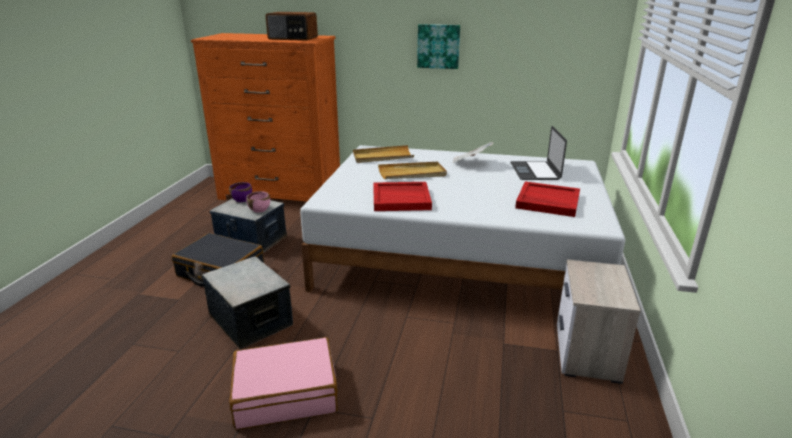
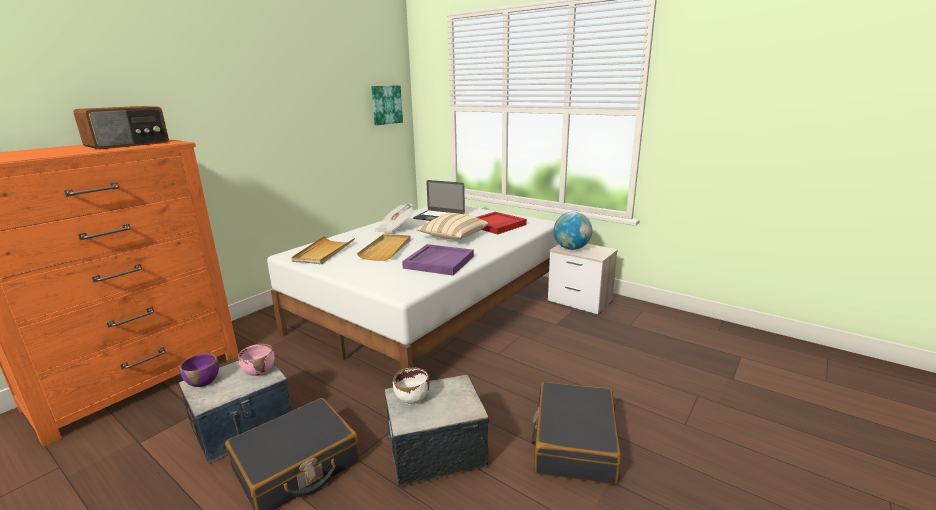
camera: 65 degrees left, 5 degrees down
pink suitcase [229,337,338,430] -> black suitcase [532,382,621,485]
red tray [373,182,432,211] -> purple tray [402,244,474,276]
picture [417,24,460,69] -> picture moved to [371,85,403,125]
none -> white bowl [393,367,430,404]
none -> beige pillow [416,213,488,240]
none -> globe [553,212,592,250]

